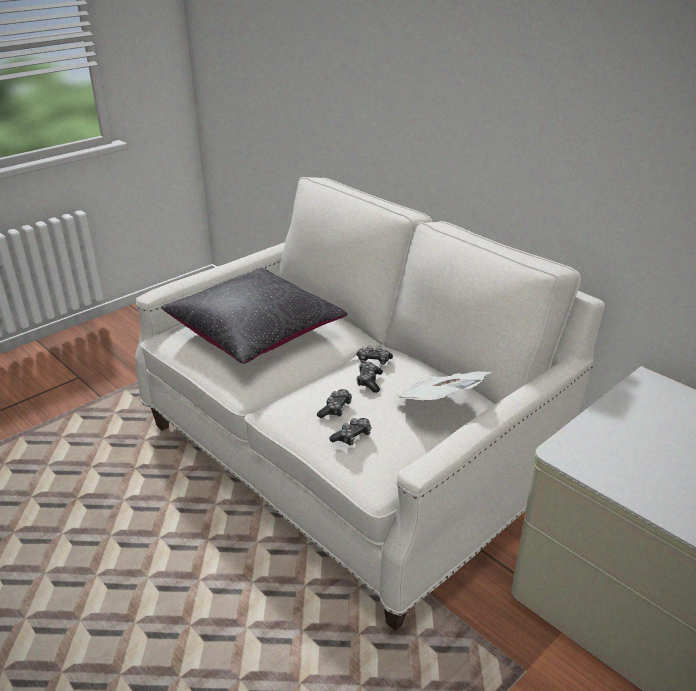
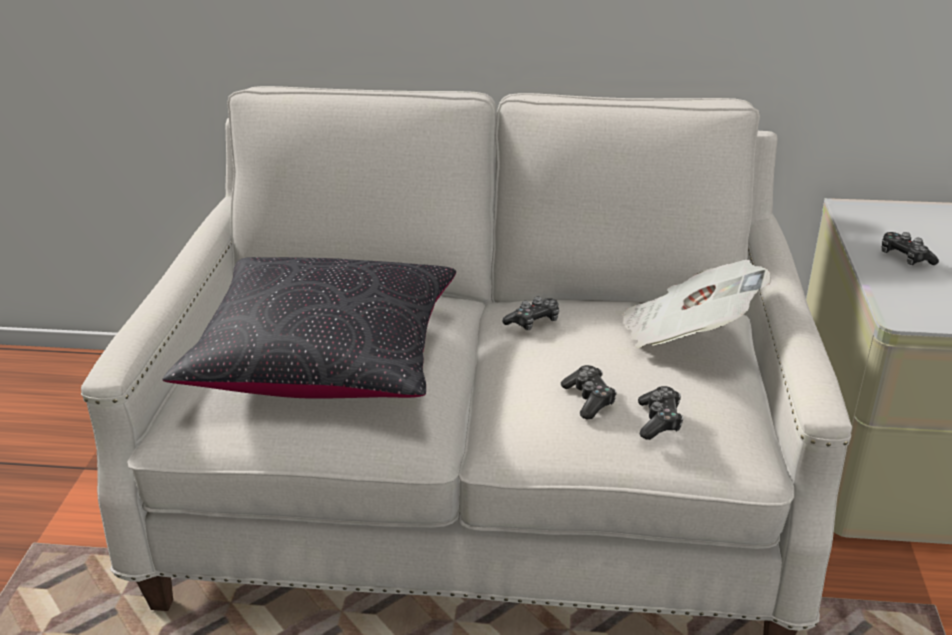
camera: 40 degrees left, 0 degrees up
game controller [356,362,383,393] -> game controller moved to [882,232,939,265]

